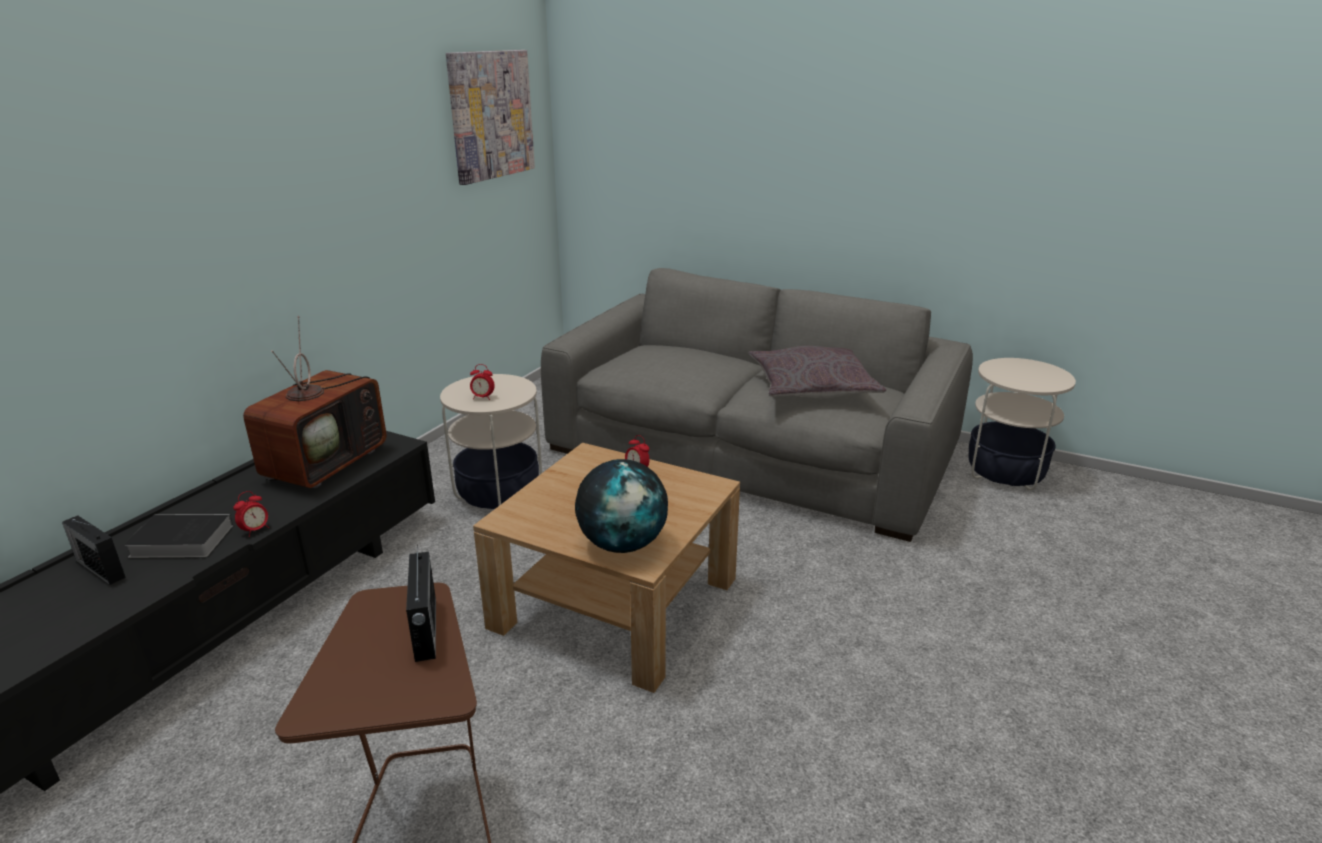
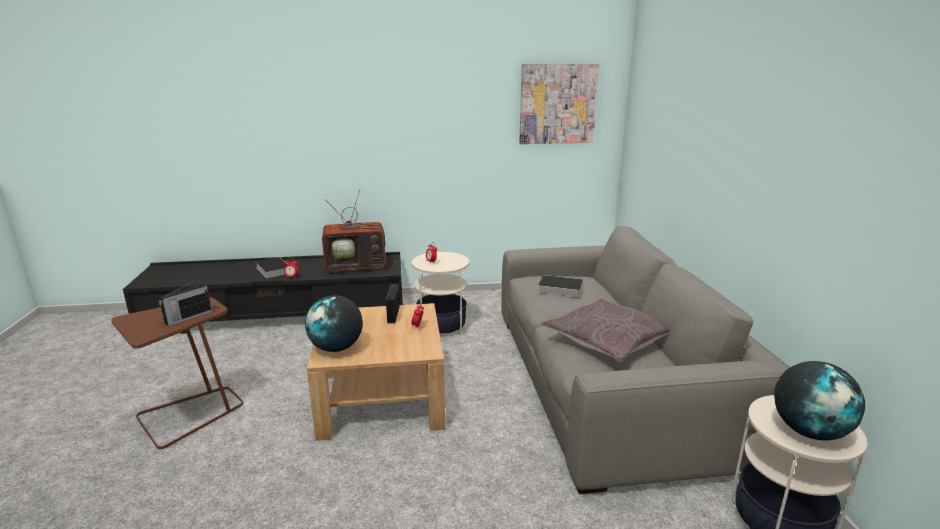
camera: 55 degrees right, 5 degrees down
radio [62,515,126,585] -> radio moved to [386,284,399,323]
none -> book [538,275,583,297]
none -> globe [774,361,865,441]

